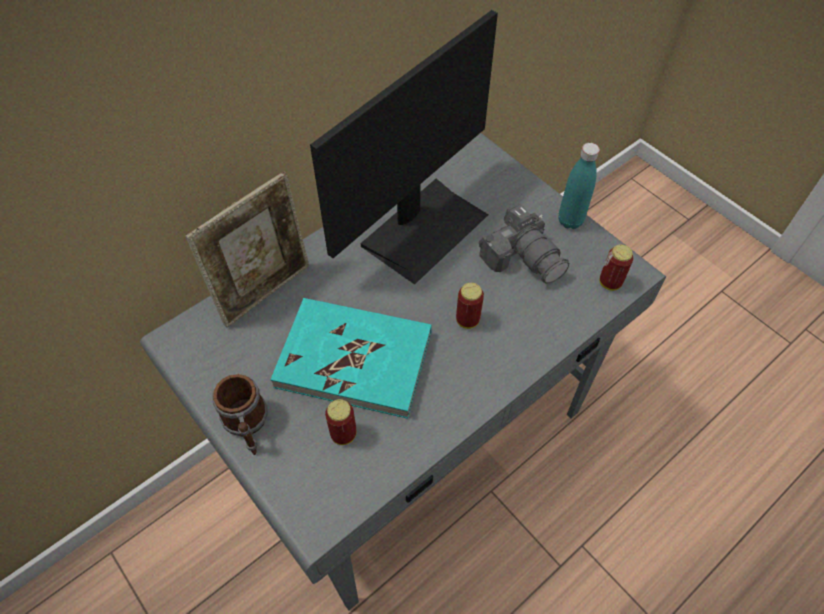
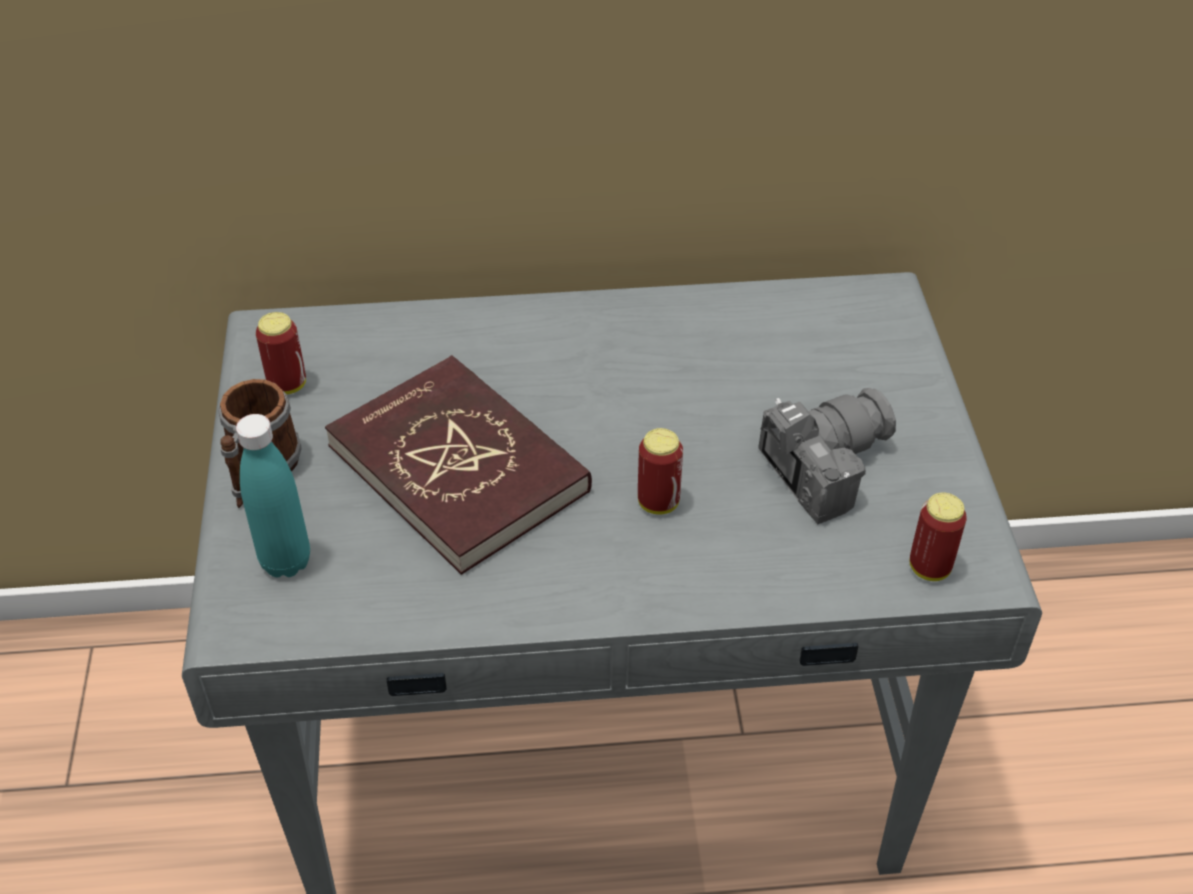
camera: 35 degrees right, 10 degrees down
picture frame [185,171,309,328] -> none
turquoise book [270,298,432,419] -> red book [325,355,592,575]
monitor [310,10,498,285] -> none
can [325,399,357,445] -> can moved to [256,312,306,394]
camera [479,203,569,284] -> camera turned 120 degrees counterclockwise [758,388,896,524]
turquoise bottle [558,143,600,229] -> turquoise bottle moved to [236,414,310,577]

